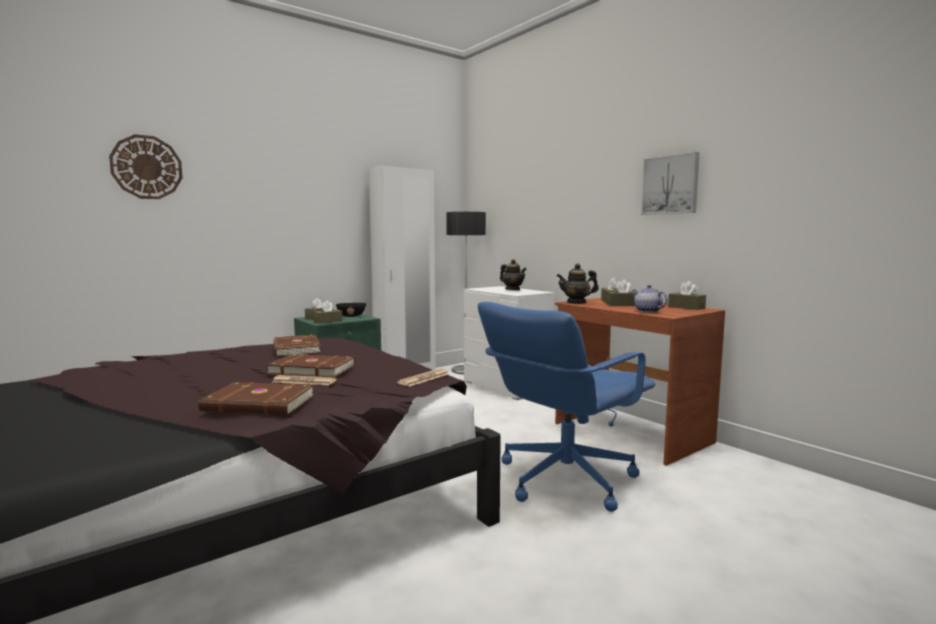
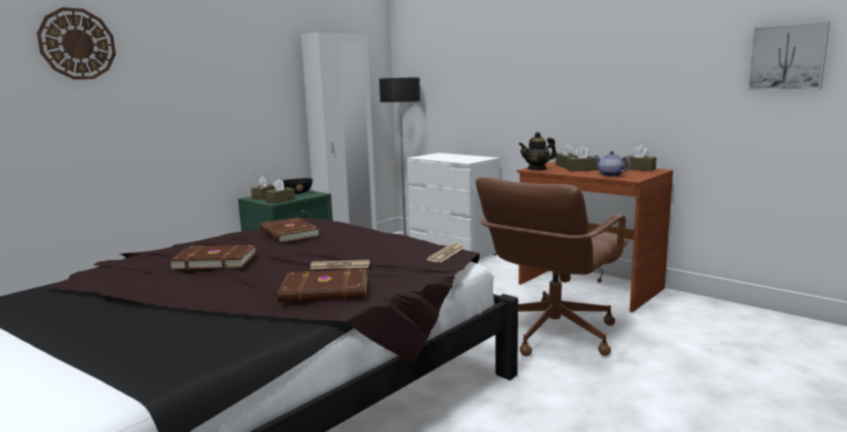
camera: 10 degrees left, 5 degrees up
brown book [267,354,355,377] -> brown book moved to [169,245,257,269]
blue office chair [478,302,656,512] -> brown office chair [476,177,628,356]
teapot [500,259,527,290] -> none
picture [641,152,700,215] -> picture moved to [747,21,830,91]

